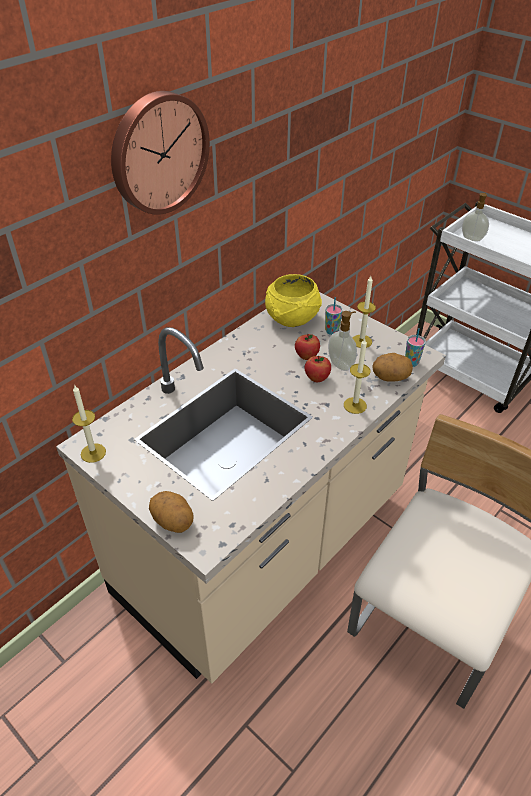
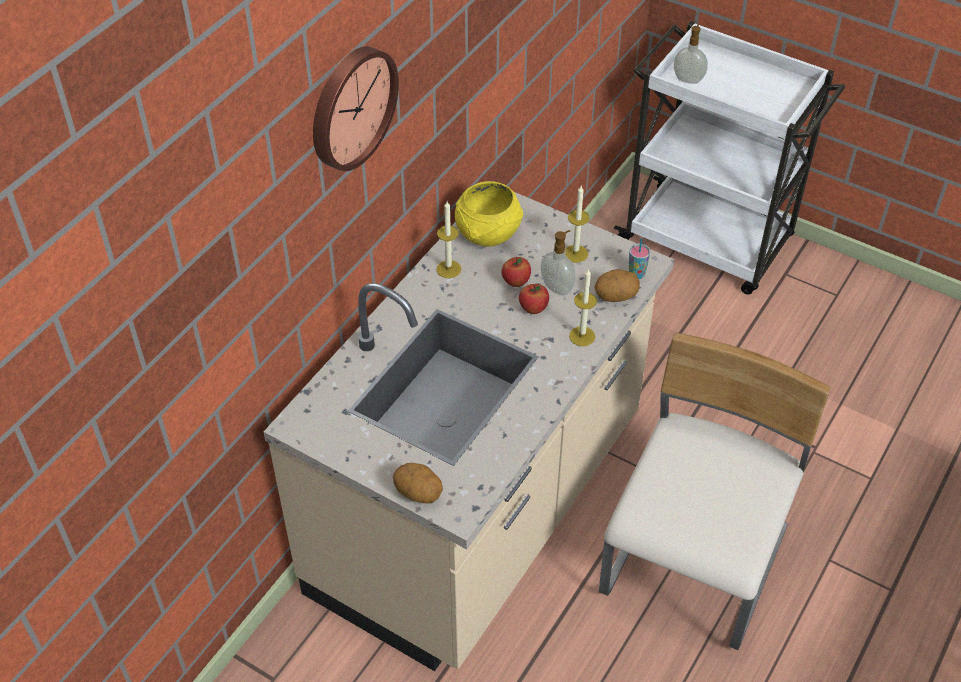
camera: 10 degrees left, 5 degrees up
candle [72,386,106,463] -> candle moved to [436,202,461,278]
cup [325,297,343,335] -> none

